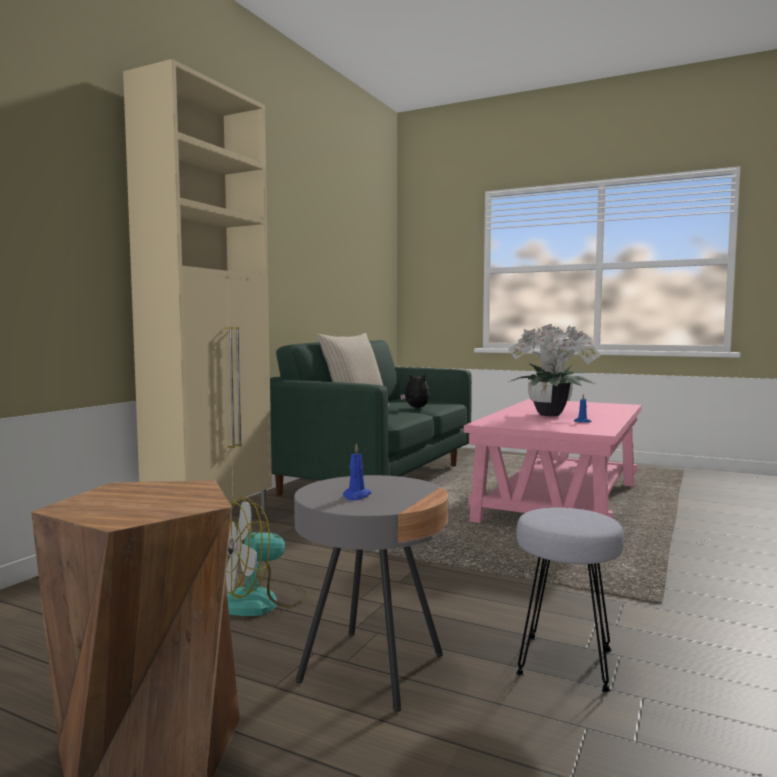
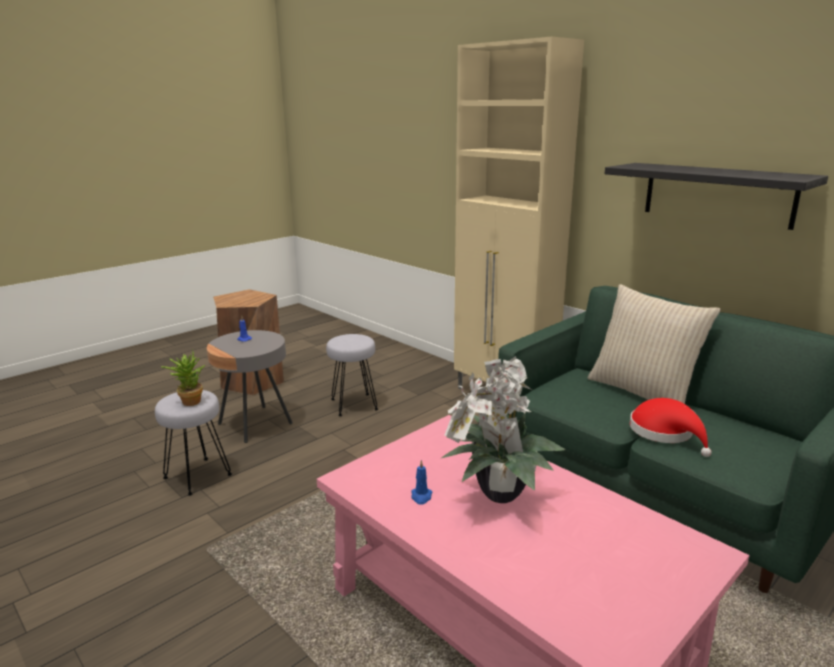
camera: 110 degrees right, 15 degrees up
fan [225,497,308,616] -> grey stool [326,334,378,416]
plush toy [400,373,430,408] -> red hat [630,398,712,457]
none -> potted plant [161,349,205,406]
none -> black shelf [604,163,828,230]

